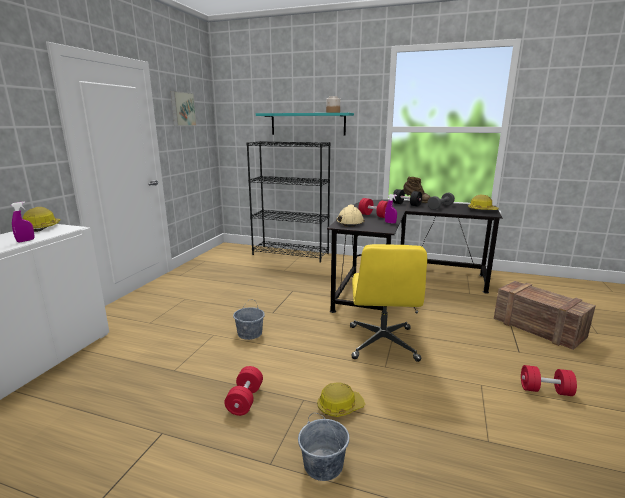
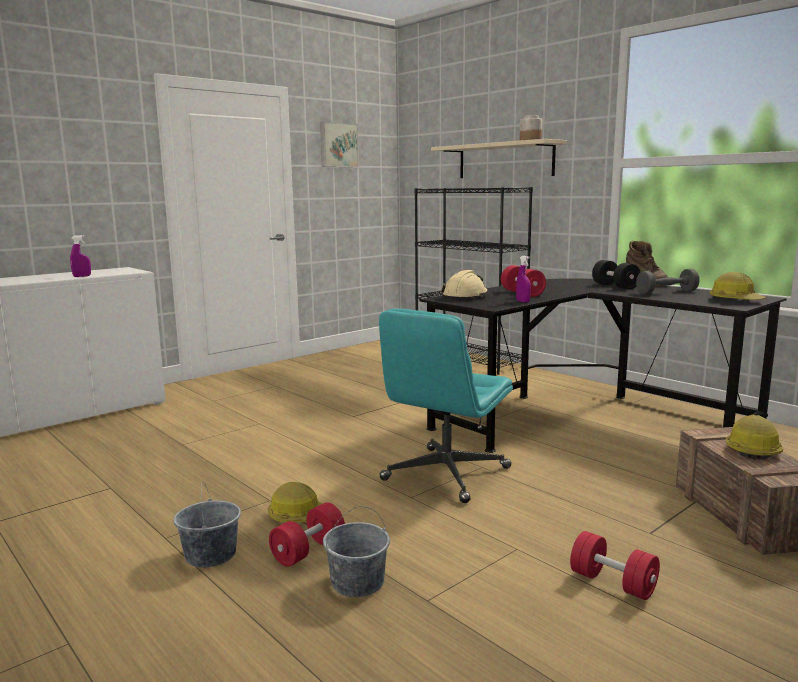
camera: 30 degrees right, 5 degrees down
hard hat [23,207,61,232] -> hard hat moved to [726,415,783,460]
red dumbbell [224,366,263,416] -> red dumbbell moved to [269,502,345,567]
grey bucket [233,299,265,340] -> grey bucket moved to [323,506,390,597]
turquoise shelf [256,113,354,135] -> beige shelf [431,139,567,178]
yellow office chair [350,244,427,362] -> turquoise office chair [379,309,513,503]

